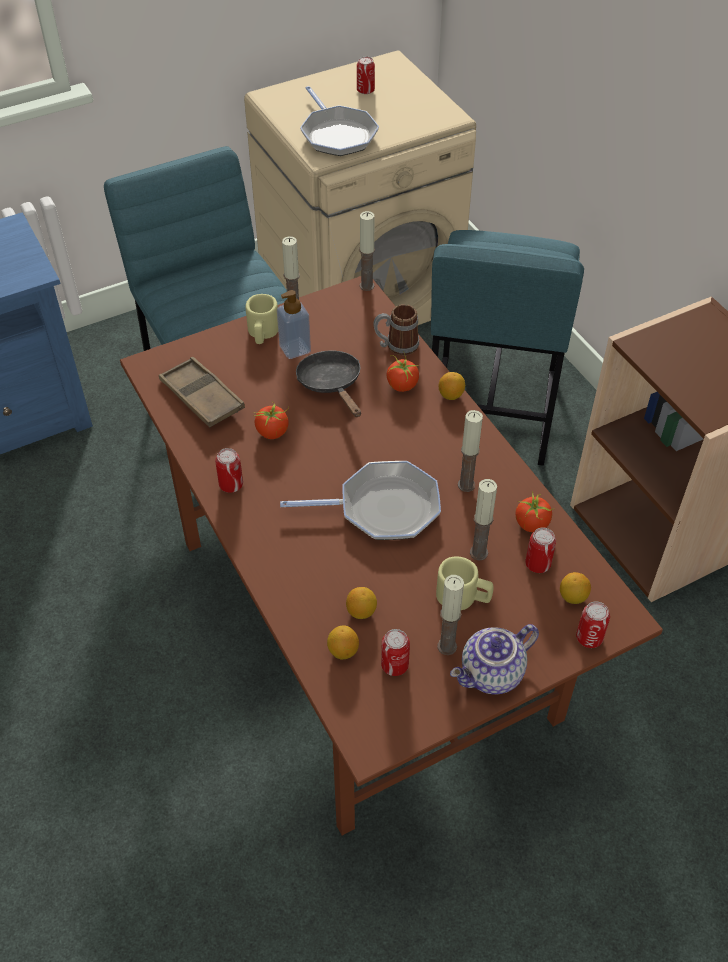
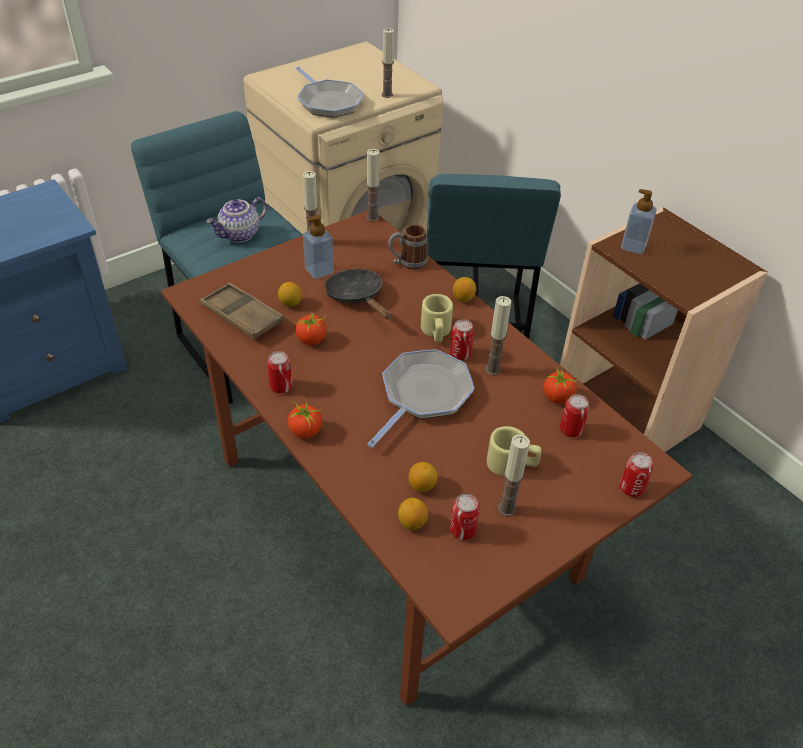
camera: 10 degrees left, 5 degrees down
beige mug [245,294,278,344] -> beige mug moved to [421,294,453,342]
frying pan [280,461,441,540] -> frying pan turned 45 degrees counterclockwise [367,349,475,448]
can [357,56,375,94] -> can moved to [450,319,474,360]
tomato [387,351,419,392] -> tomato moved to [288,398,322,439]
teapot [450,624,539,695] -> teapot moved to [206,197,267,242]
candle [470,479,497,561] -> candle moved to [382,28,394,98]
lemon [560,572,591,604] -> lemon moved to [278,282,302,307]
none -> soap dispenser [621,189,657,254]

